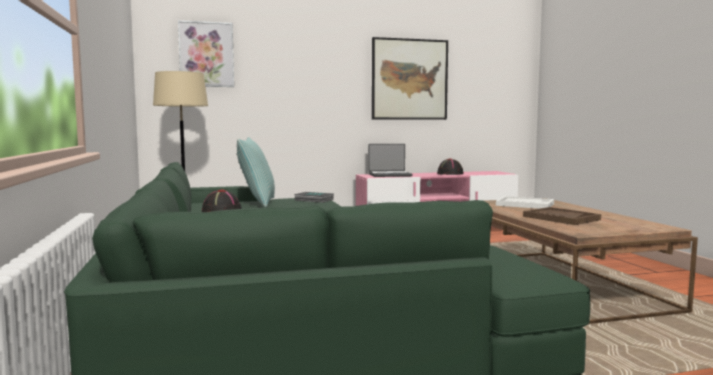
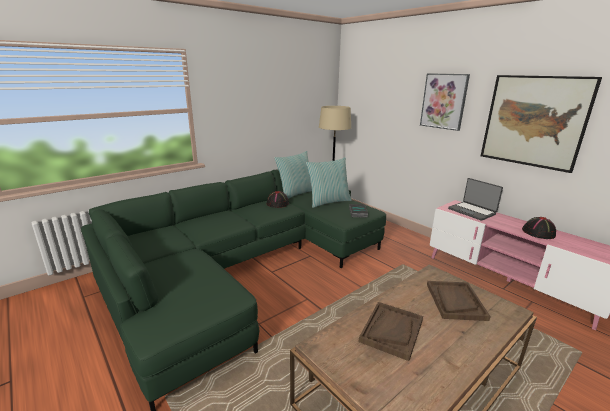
camera: 65 degrees right, 15 degrees up
picture [178,20,234,87] -> picture moved to [420,73,470,131]
white tray [496,196,554,209] -> brown tray [427,281,491,321]
none -> pillow [274,151,312,199]

